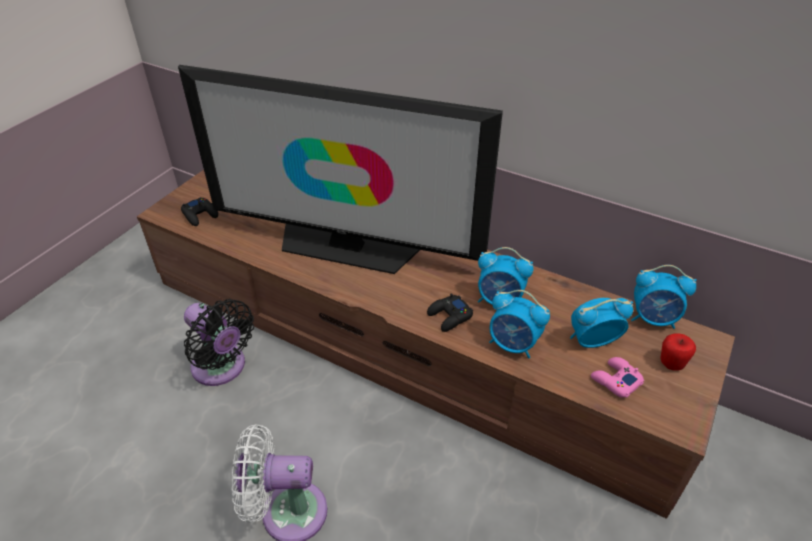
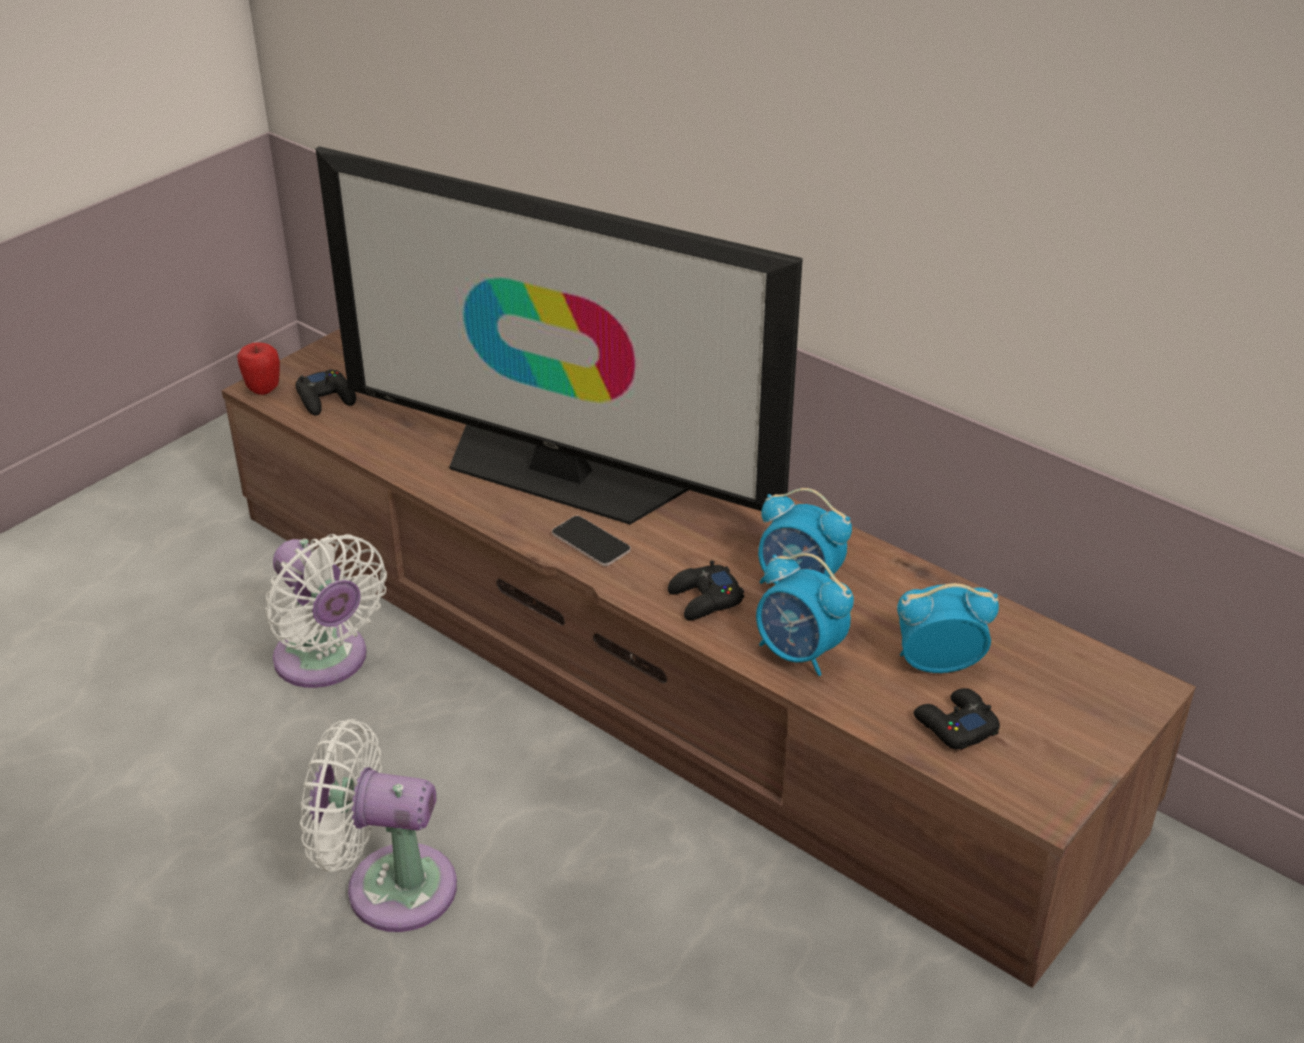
camera: 10 degrees right, 5 degrees down
black fan [184,299,254,386] -> white fan [265,534,387,688]
pink game controller [591,357,644,398] -> black game controller [914,688,1000,750]
alarm clock [631,265,697,329] -> none
apple [661,333,696,370] -> apple moved to [237,342,280,395]
none -> phone [552,516,631,566]

